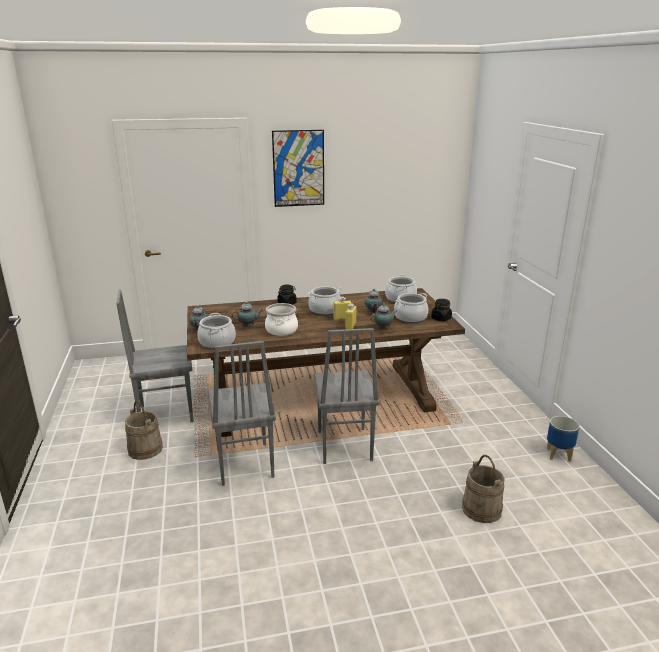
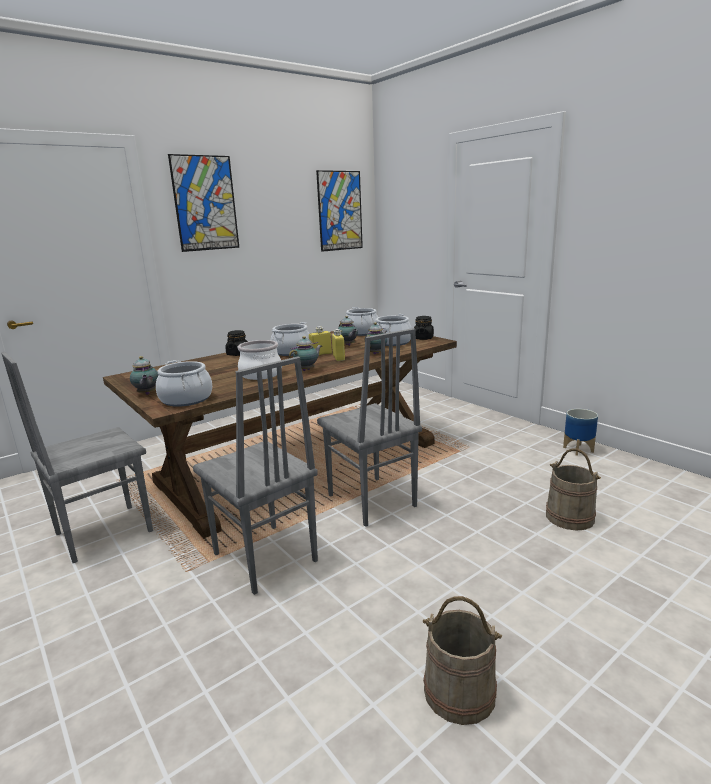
camera: 25 degrees left, 5 degrees down
beige bucket [125,401,163,460] -> beige bucket moved to [423,596,502,725]
teapot [232,302,263,327] -> teapot moved to [289,336,322,371]
none -> picture [316,170,363,252]

